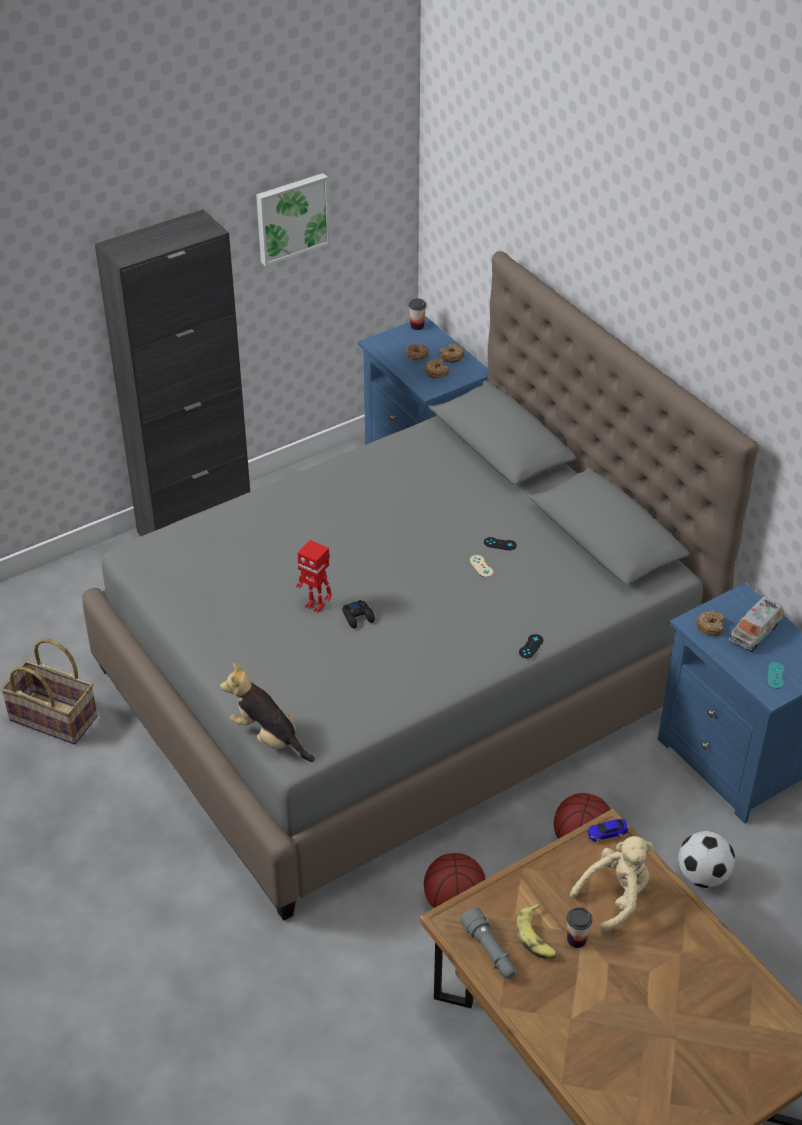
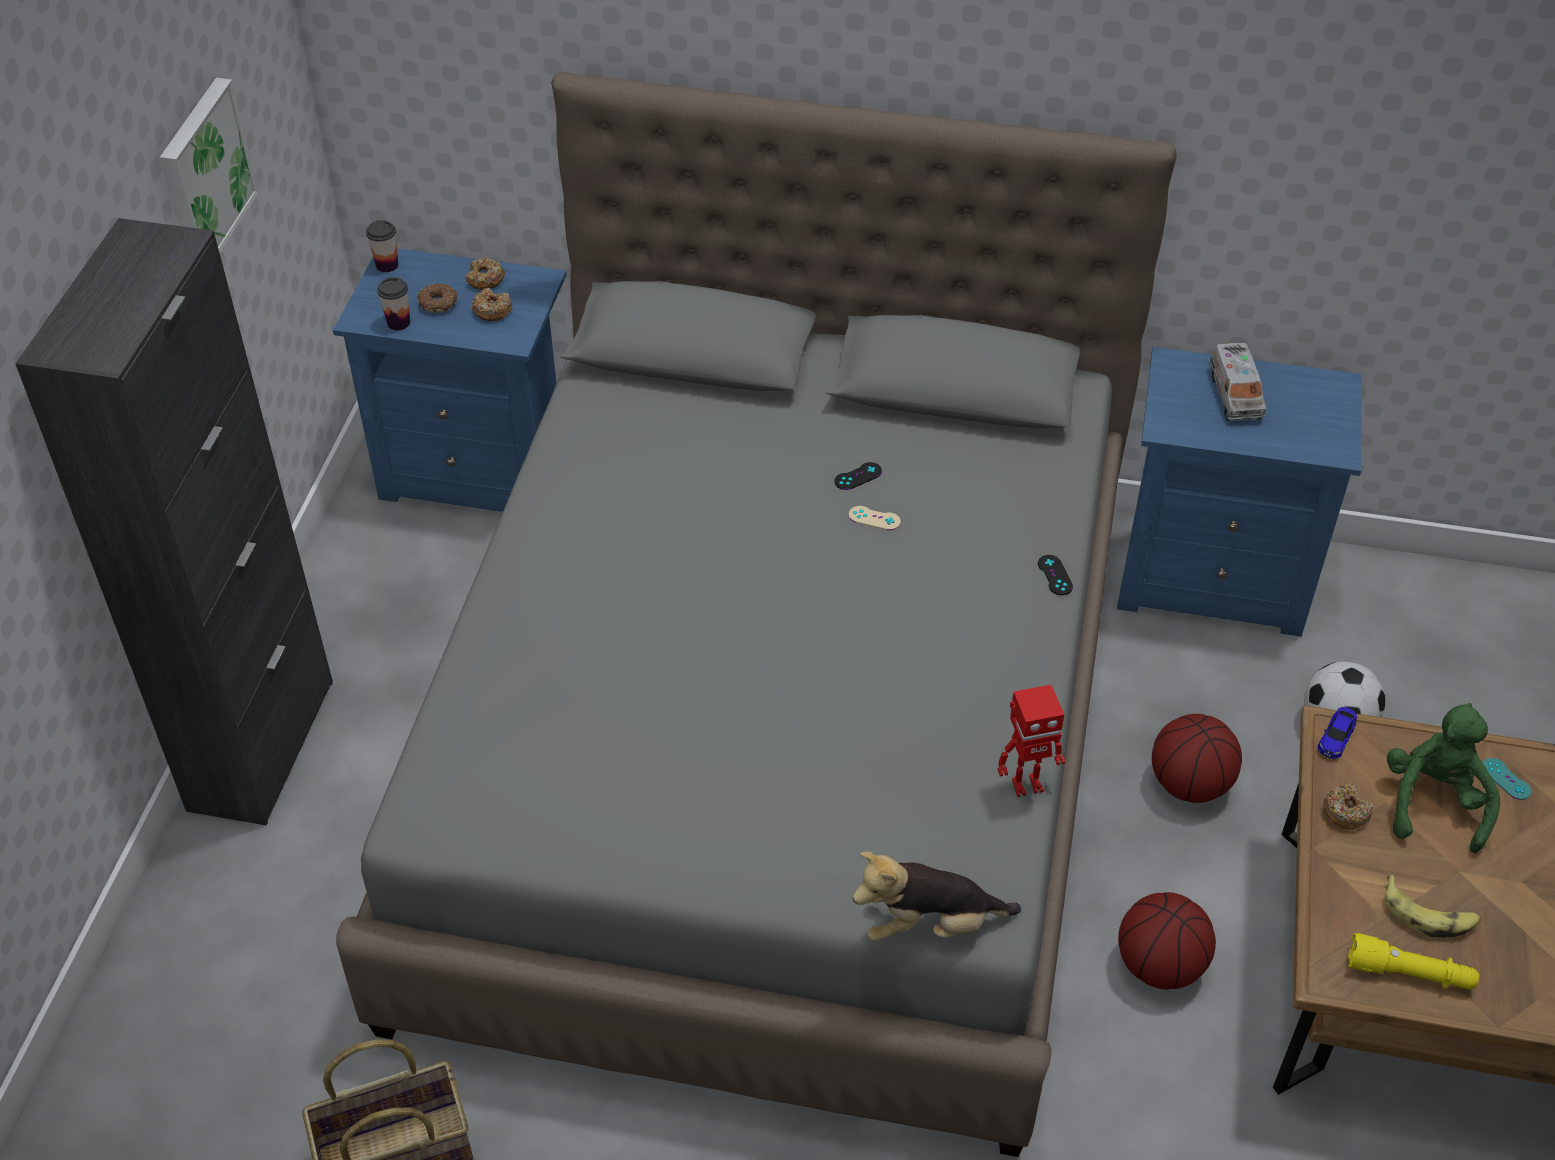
camera: 45 degrees left, 5 degrees up
toy robot [296,540,332,613] -> toy robot moved to [998,685,1065,797]
black game controller [342,600,375,629] -> none
grey flashlight [460,907,516,979] -> yellow flashlight [1348,933,1479,989]
cup [567,907,592,948] -> cup moved to [377,277,410,330]
beige plush toy [570,836,653,933] -> green plush toy [1387,703,1500,853]
donut [696,611,725,636] -> donut moved to [1323,784,1373,830]
turquoise game controller [768,662,784,689] -> turquoise game controller moved to [1483,758,1532,800]

